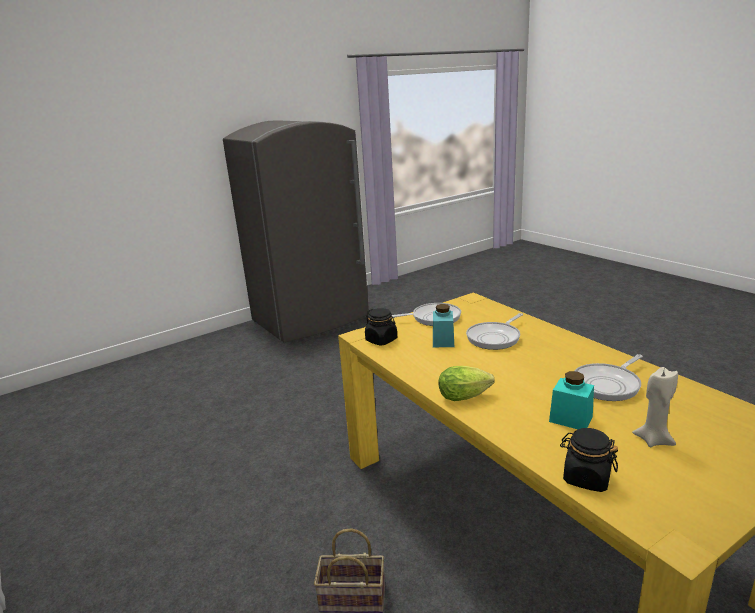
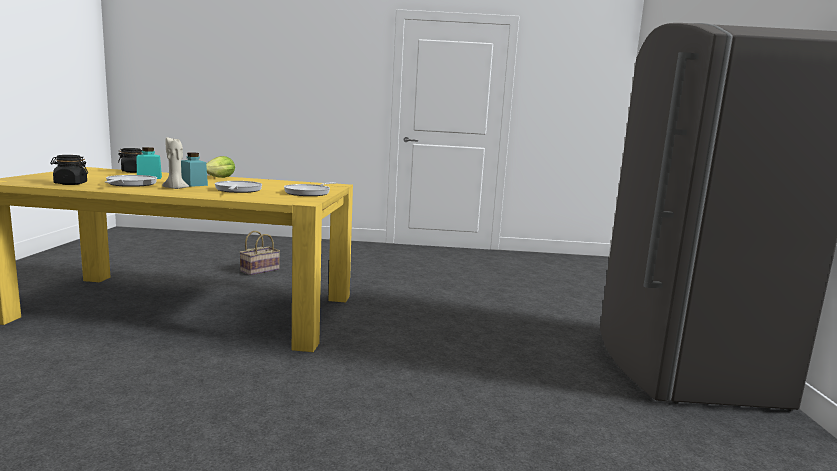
camera: 125 degrees right, 10 degrees down
black jar [365,308,397,346] -> black jar moved to [50,155,88,185]
turquoise jar [433,304,454,347] -> turquoise jar moved to [181,152,208,187]
beige candle [632,367,678,447] -> beige candle moved to [162,137,189,189]

